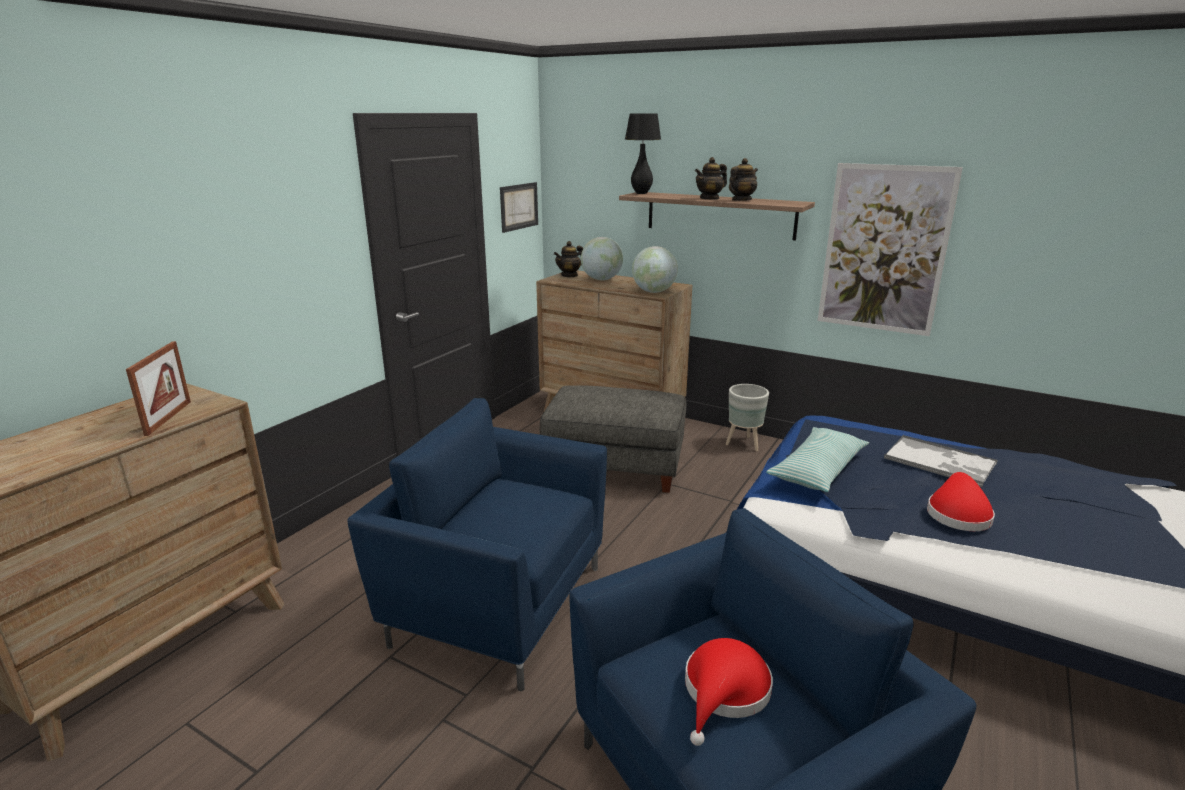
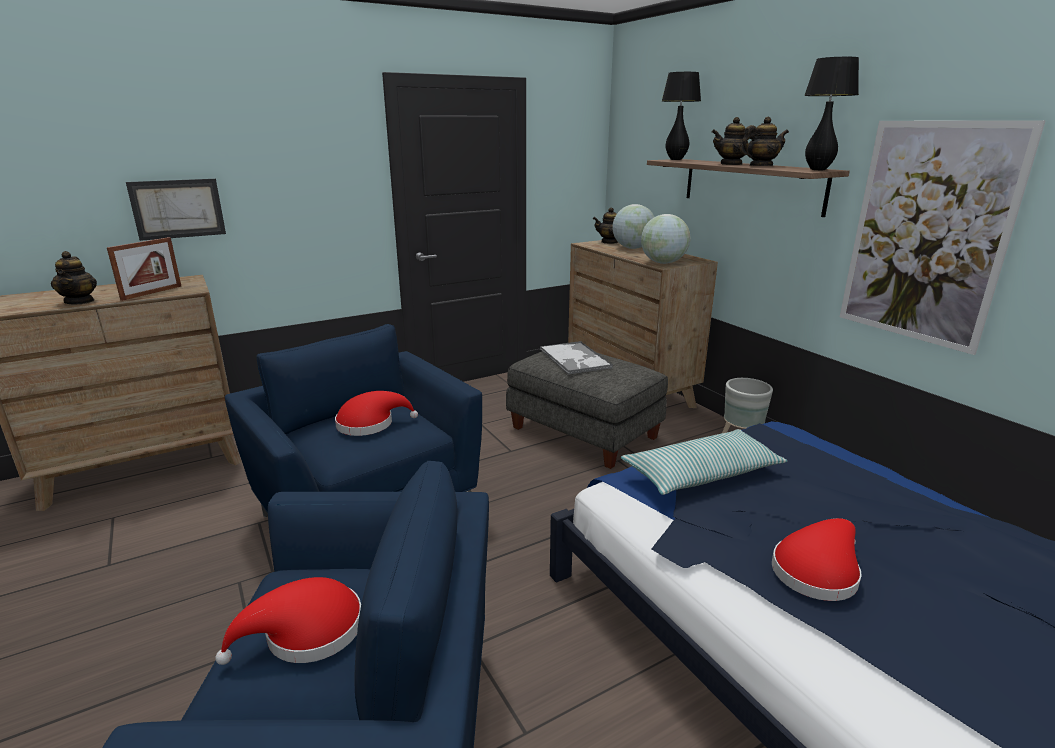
camera: 30 degrees right, 0 degrees up
picture [500,182,538,233] -> picture moved to [126,179,226,241]
tray [884,435,998,487] -> tray moved to [540,341,613,374]
none -> teapot [51,251,97,304]
none -> red hat [335,391,418,436]
none -> black table lamp [804,57,859,170]

